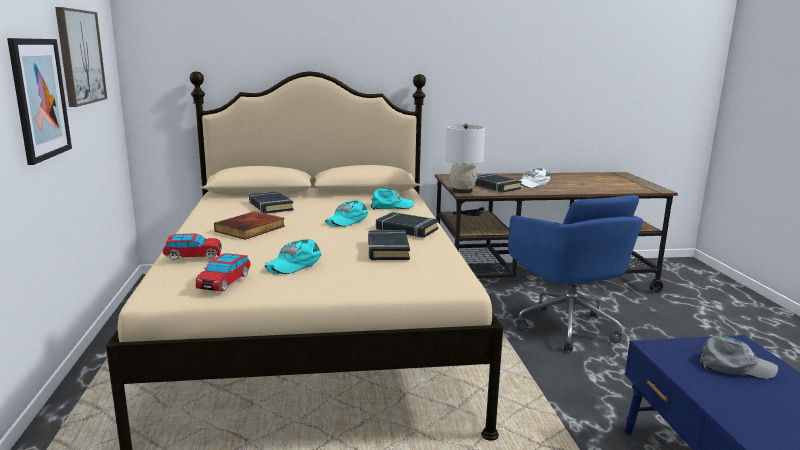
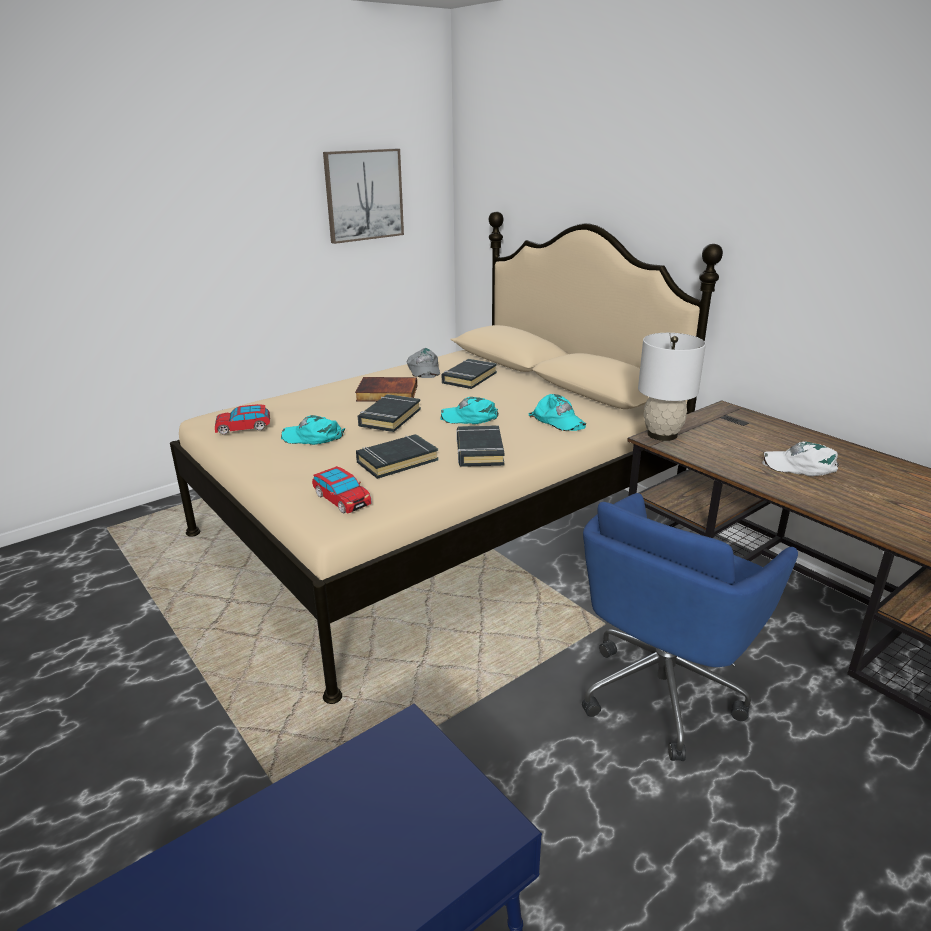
camera: 60 degrees right, 10 degrees up
picture [7,38,72,165] -> none
toy car [163,234,222,260] -> toy car moved to [312,466,372,514]
black book [475,174,522,193] -> black book moved to [358,394,421,432]
grey cap [700,336,779,380] -> grey cap moved to [407,348,440,378]

